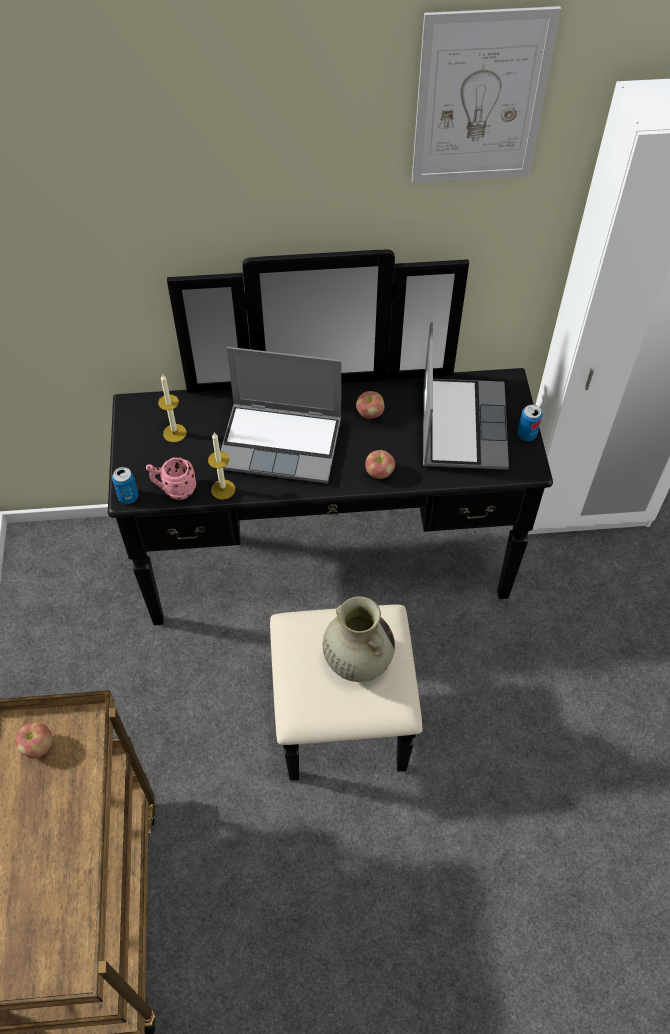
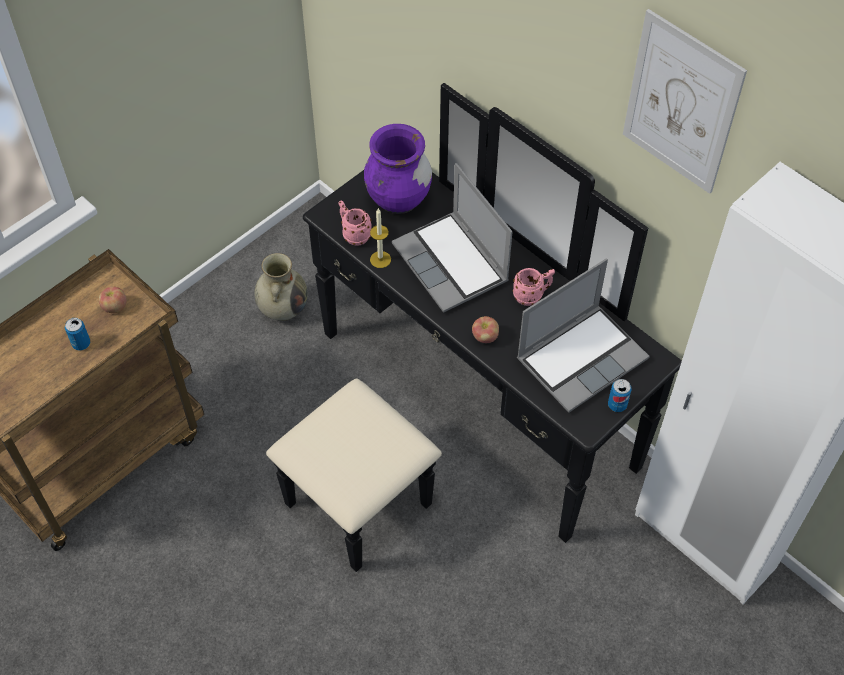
camera: 50 degrees right, 0 degrees up
can [112,467,138,504] -> can moved to [65,318,90,351]
candle [158,374,187,442] -> purple vase [364,124,432,214]
beige vase [323,596,395,682] -> beige vase moved to [255,253,308,321]
apple [356,391,385,419] -> pink mug [513,268,555,306]

